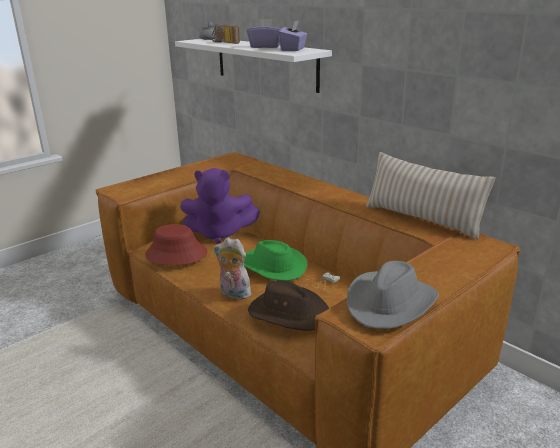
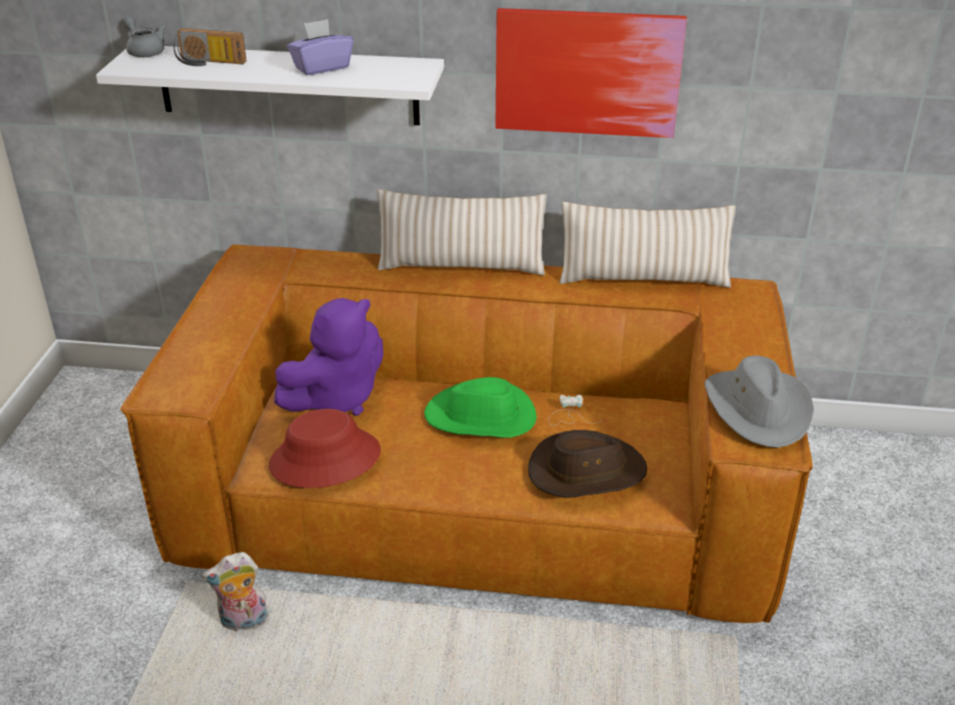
camera: 40 degrees left, 10 degrees up
plush toy [214,238,254,300] -> plush toy moved to [202,552,269,631]
purple tissue box [278,21,307,51] -> none
none -> beige pillow [377,189,547,275]
none -> picture [495,8,687,138]

